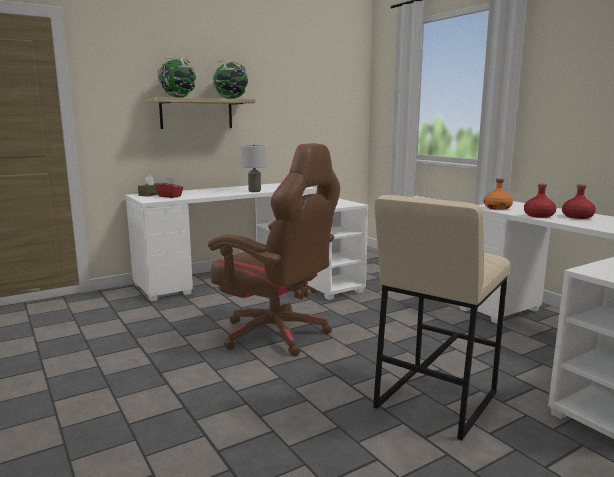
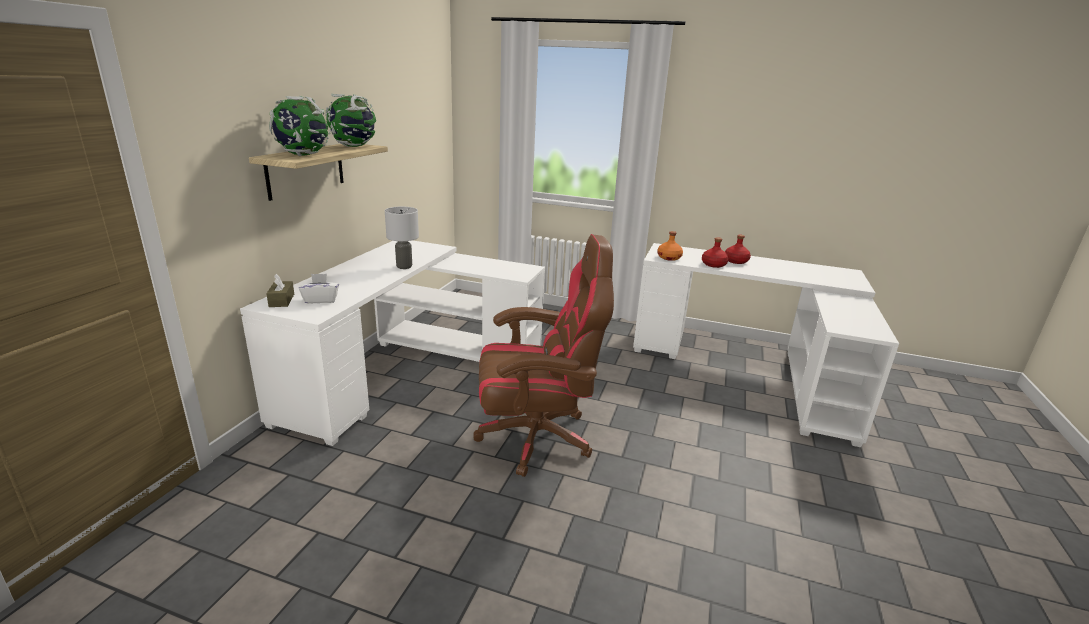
camera: 40 degrees left, 10 degrees up
red tissue box [155,177,183,198] -> white tissue box [299,274,339,304]
beige stool [373,195,511,441] -> none

